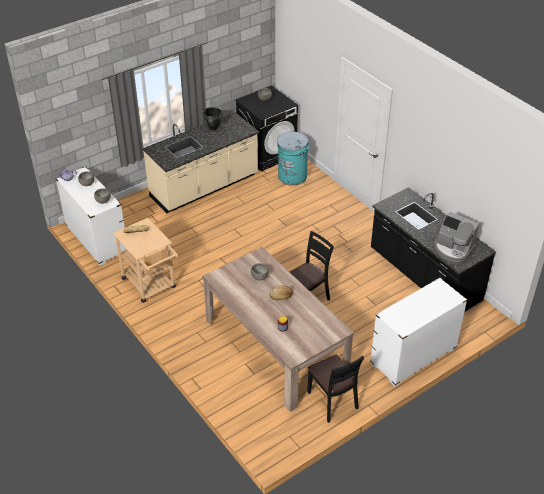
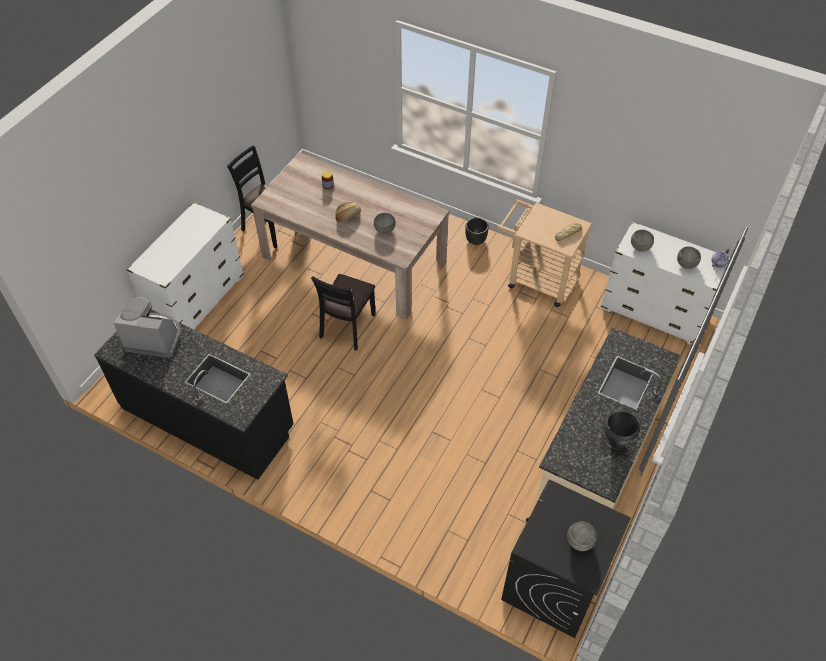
camera: 155 degrees right, 10 degrees up
turquoise trash can [277,132,310,186] -> none
none -> black planter [465,218,489,245]

